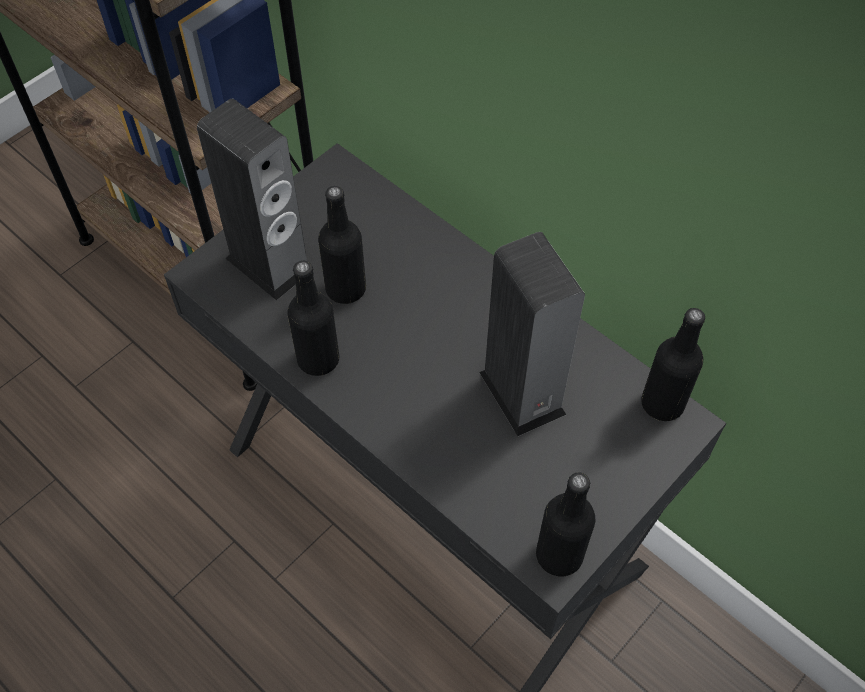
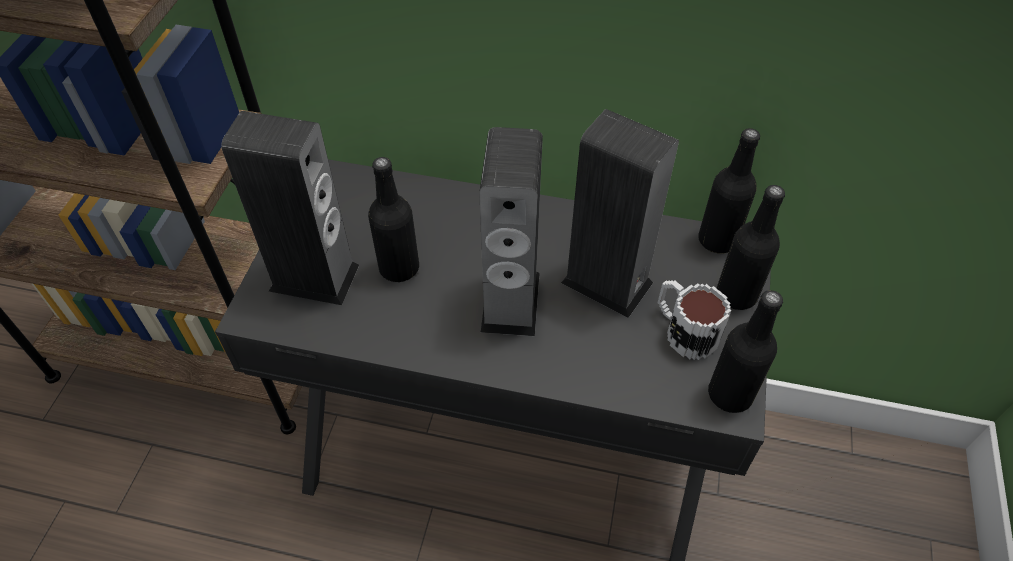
camera: 30 degrees left, 5 degrees down
black bottle [287,260,340,376] -> black bottle moved to [717,185,785,310]
none -> speaker [479,127,543,336]
none -> mug [658,280,731,360]

